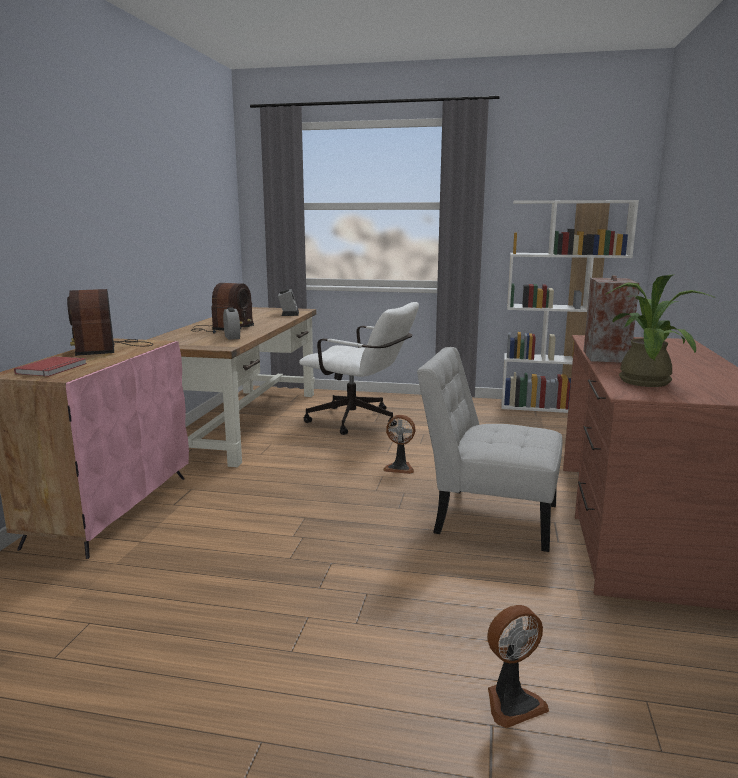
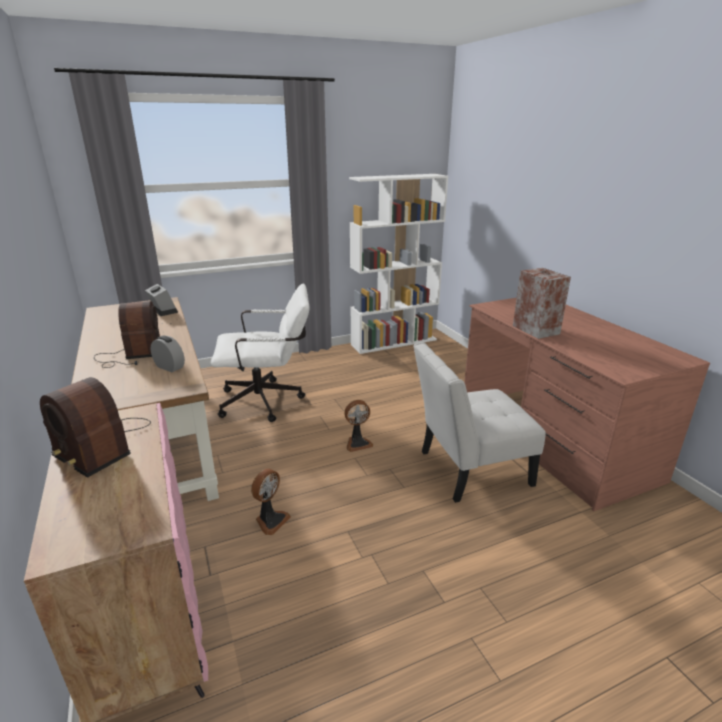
camera: 35 degrees left, 10 degrees up
red book [14,356,87,377] -> none
fan [487,605,549,728] -> fan moved to [251,469,291,535]
potted plant [605,275,716,387] -> none

